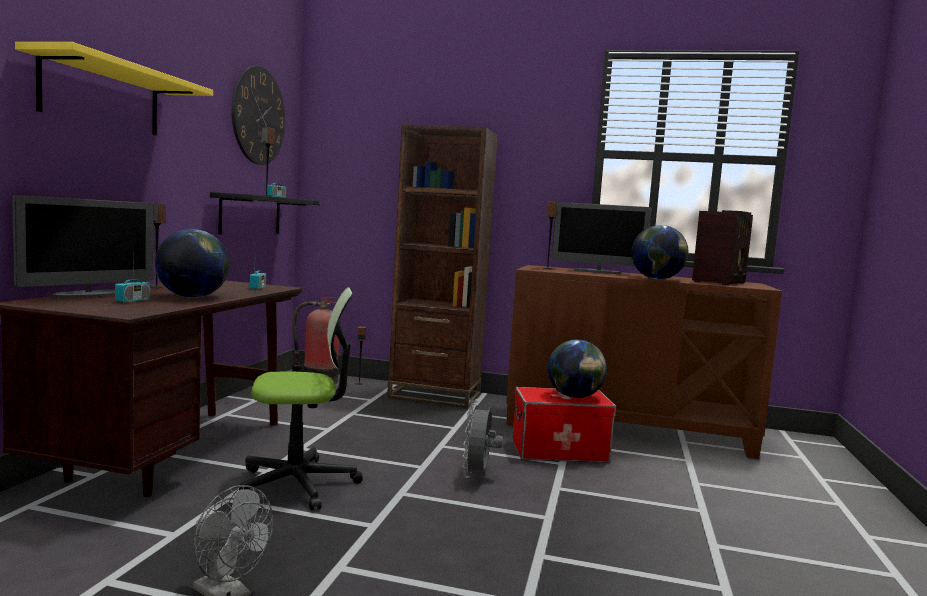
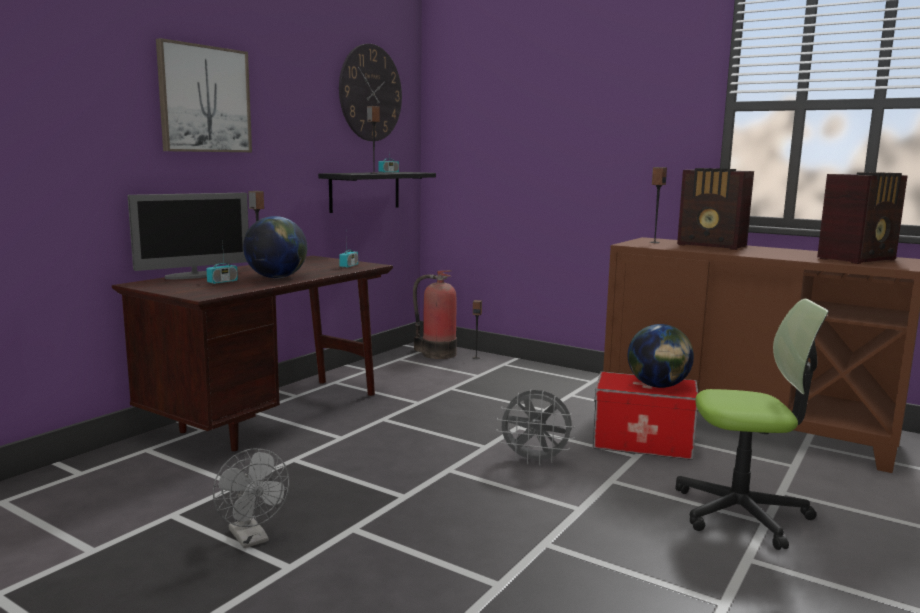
camera: 20 degrees right, 5 degrees up
yellow shelf [15,42,213,135] -> picture [156,38,252,152]
office chair [239,287,363,511] -> office chair moved to [675,299,829,550]
brown bookcase [387,124,498,408] -> none
grey fan [462,400,503,478] -> grey fan turned 105 degrees counterclockwise [497,390,575,466]
monitor [552,202,652,274] -> radio [677,168,754,250]
globe [631,225,688,279] -> none

